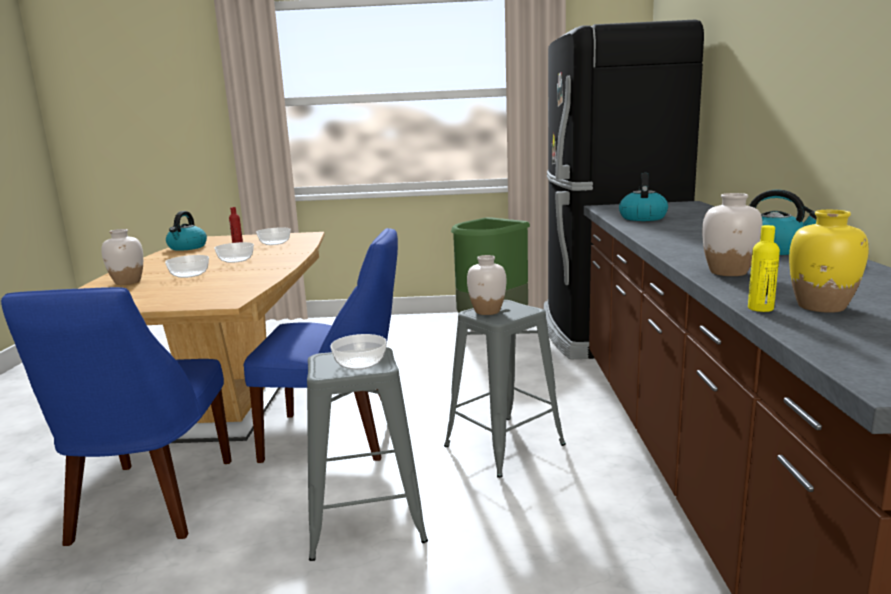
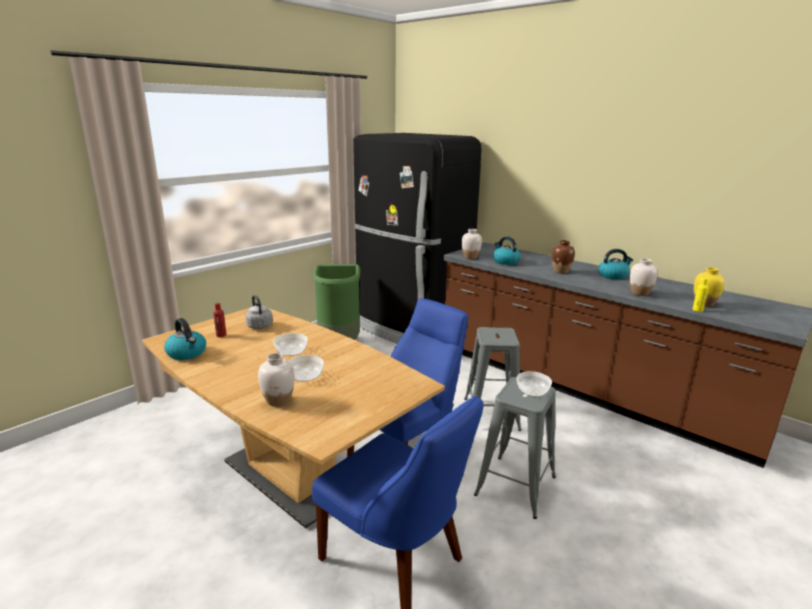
camera: 50 degrees left, 5 degrees up
bowl [256,227,291,245] -> grey kettle [245,295,273,329]
white vase [467,255,506,315] -> white vase moved to [462,229,482,259]
none -> brown vase [552,240,575,273]

